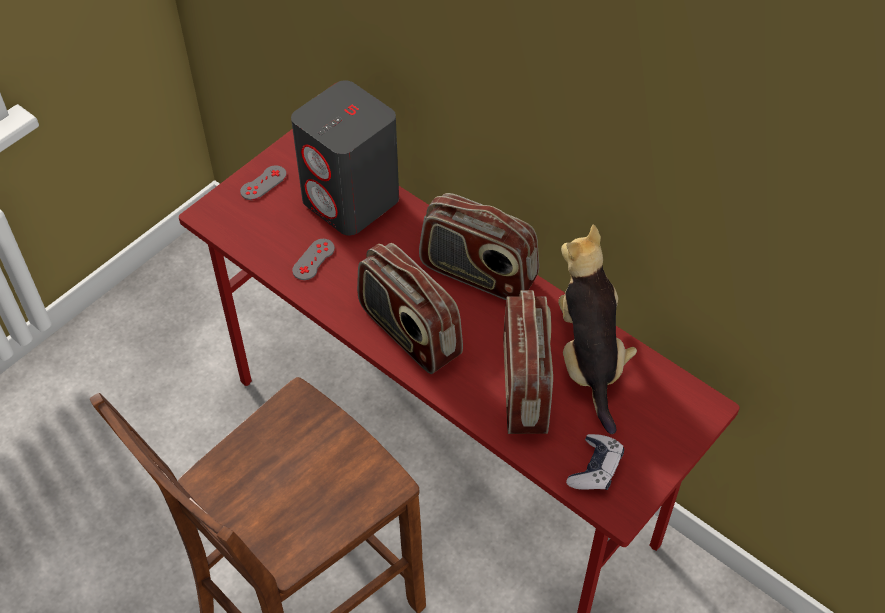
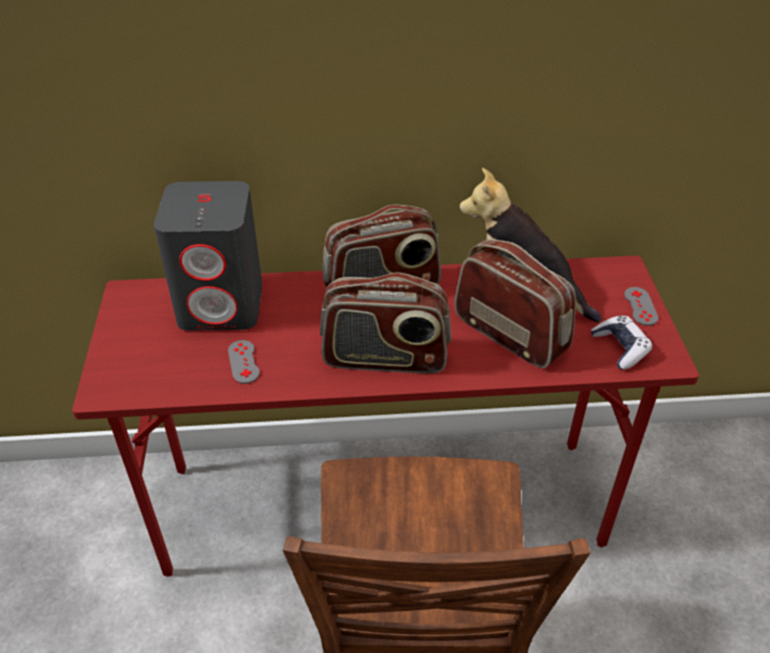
camera: 45 degrees left, 10 degrees down
grey game controller [240,165,287,200] -> grey game controller moved to [624,287,659,326]

